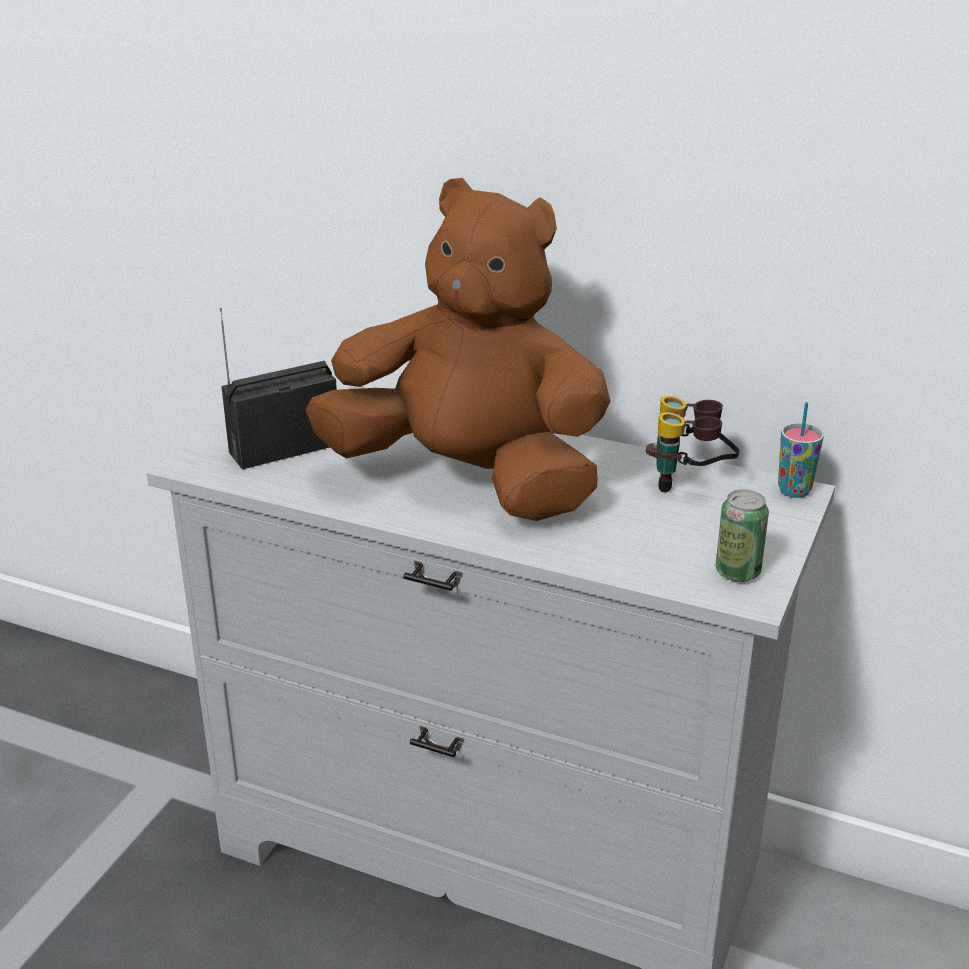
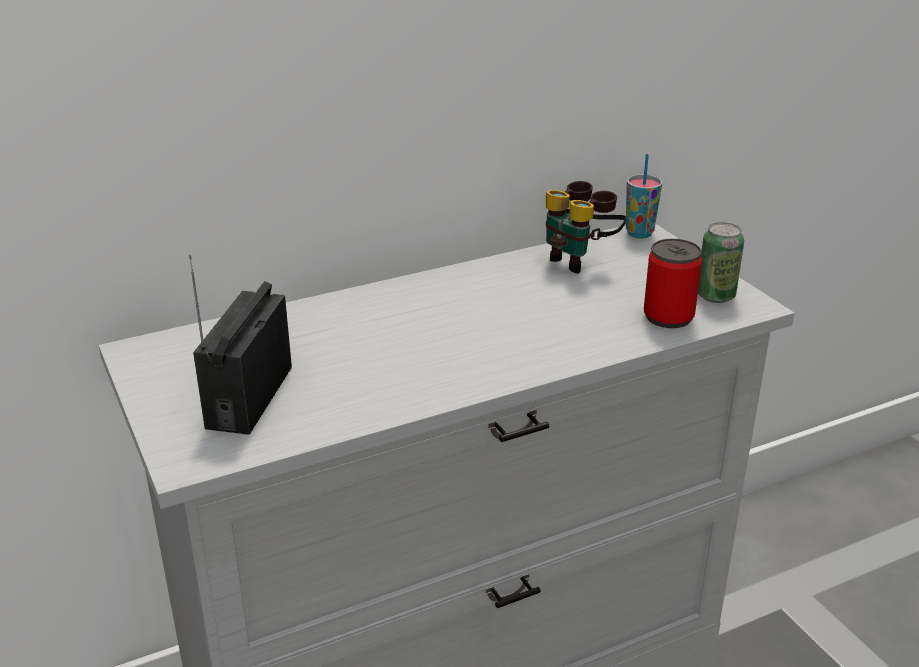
camera: 50 degrees left, 0 degrees up
brown plush toy [306,178,610,521] -> none
none -> can [644,239,702,328]

